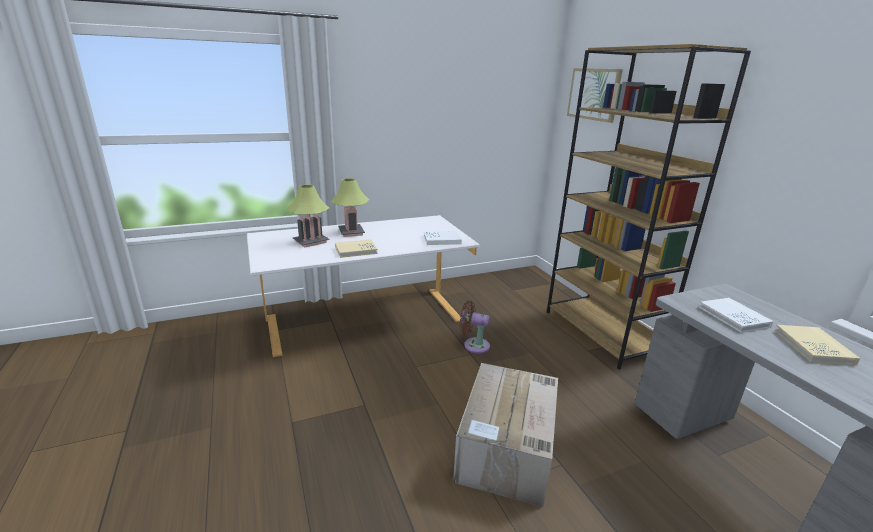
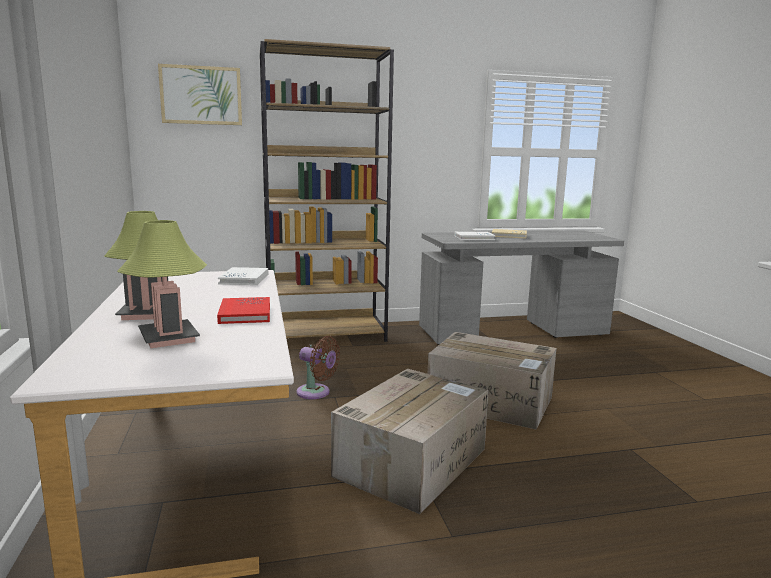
camera: 80 degrees left, 10 degrees down
beige book [335,239,378,258] -> red book [217,297,270,324]
brown fan [460,300,490,353] -> brown fan turned 90 degrees counterclockwise [296,336,340,399]
none -> cardboard box [331,369,489,514]

